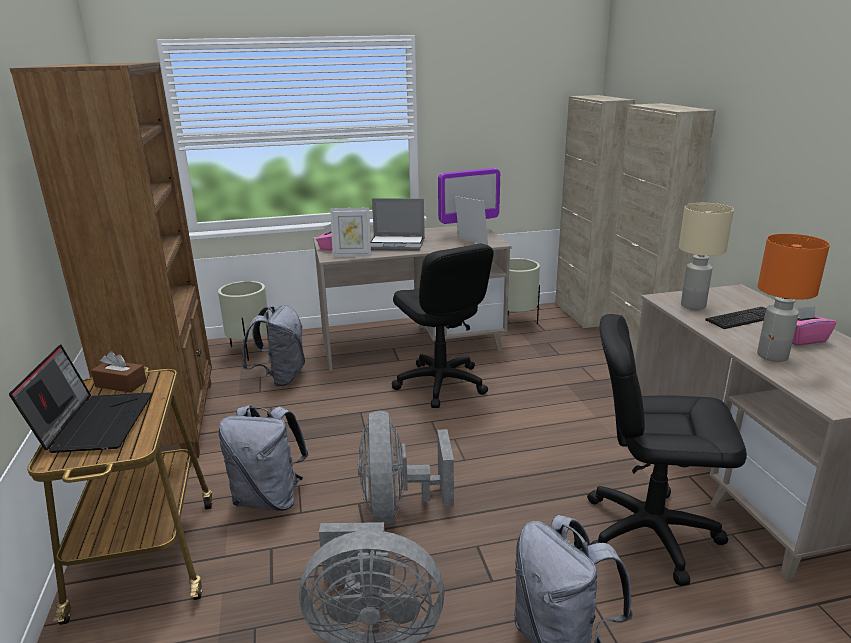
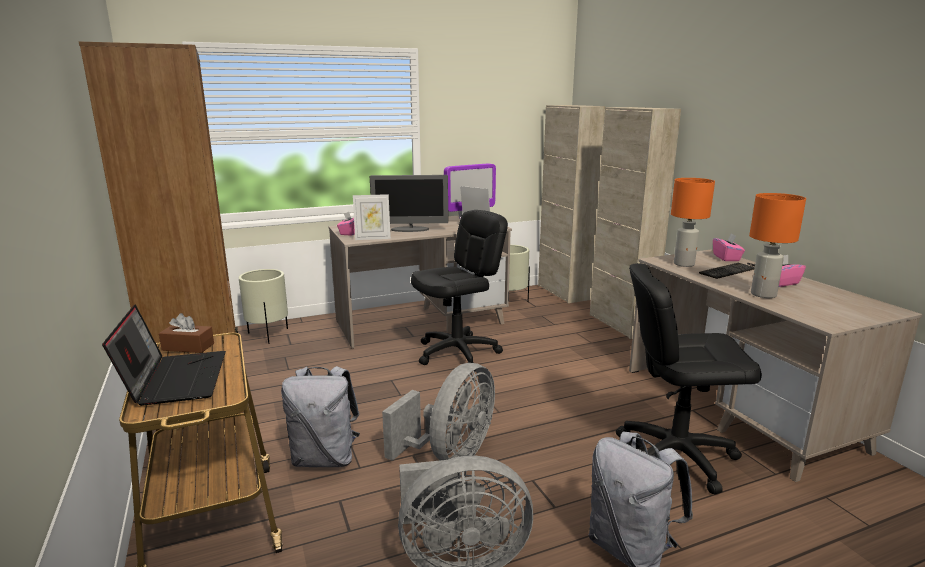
camera: 10 degrees left, 5 degrees down
grey backpack [242,305,305,387] -> none
grey fan [358,411,454,525] -> grey fan turned 135 degrees counterclockwise [382,363,495,461]
laptop [371,198,425,251] -> monitor [370,175,448,232]
black office chair [392,244,494,408] -> black office chair turned 90 degrees counterclockwise [411,210,508,371]
beige table lamp [679,203,734,310] -> orange table lamp [671,178,715,267]
none -> pink tissue box [713,233,745,261]

